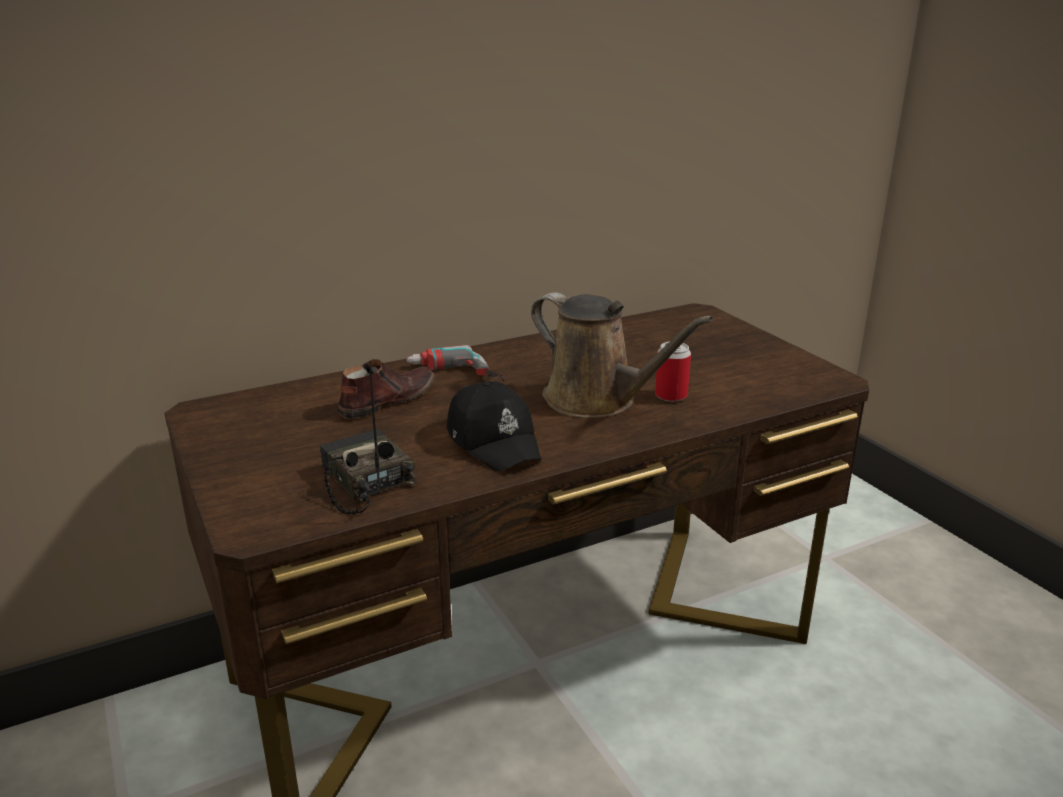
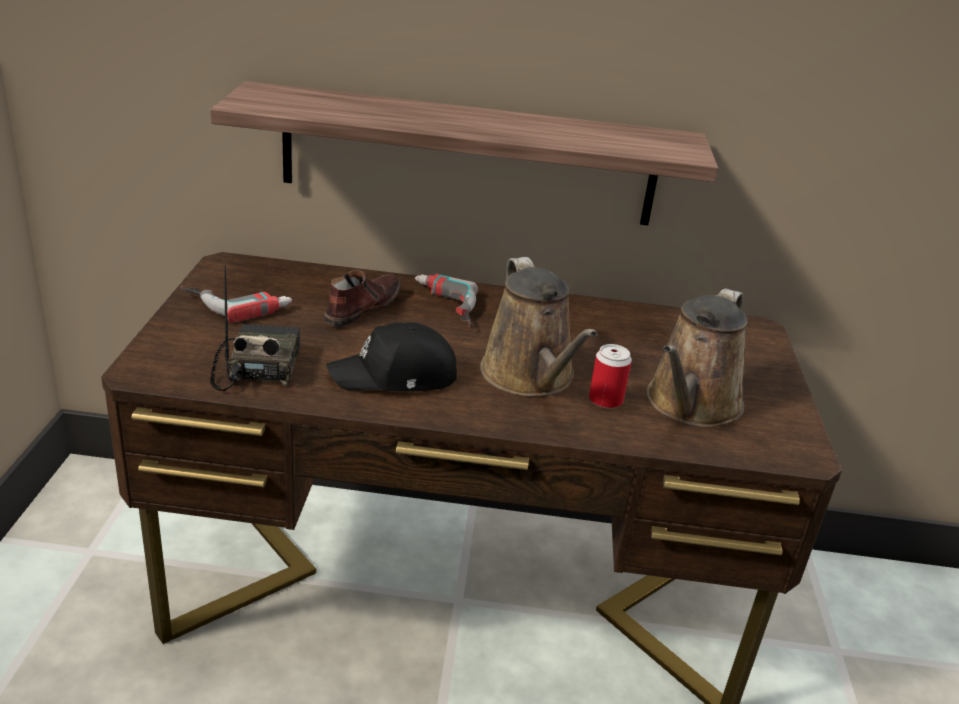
camera: 30 degrees right, 5 degrees up
brown shoe [338,359,435,419] -> brown shoe turned 45 degrees counterclockwise [324,270,401,327]
black cap [447,381,541,471] -> black cap turned 75 degrees clockwise [326,322,457,392]
none -> power drill [180,286,292,323]
none -> shelf [210,81,718,225]
none -> brown watering can [646,288,748,428]

